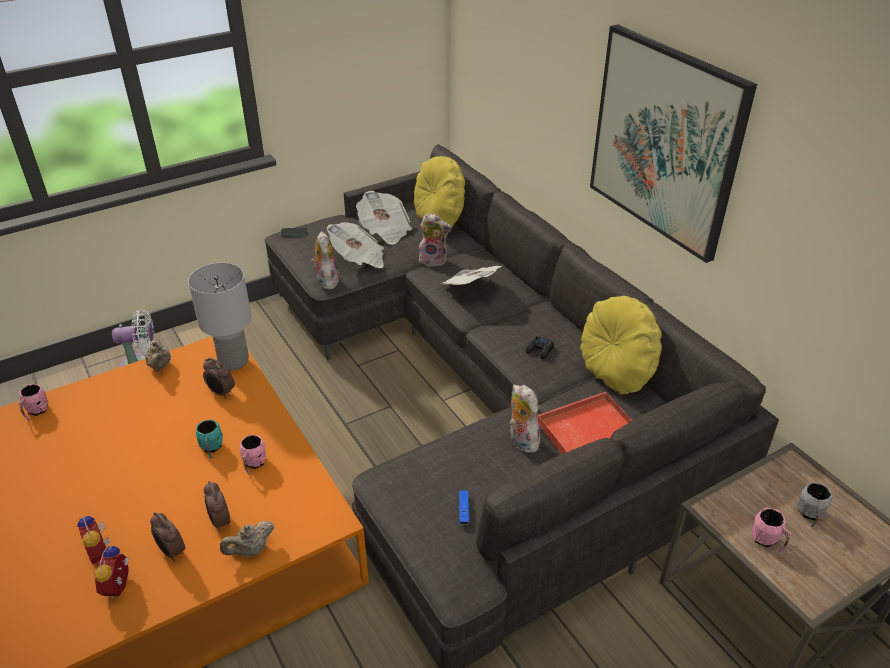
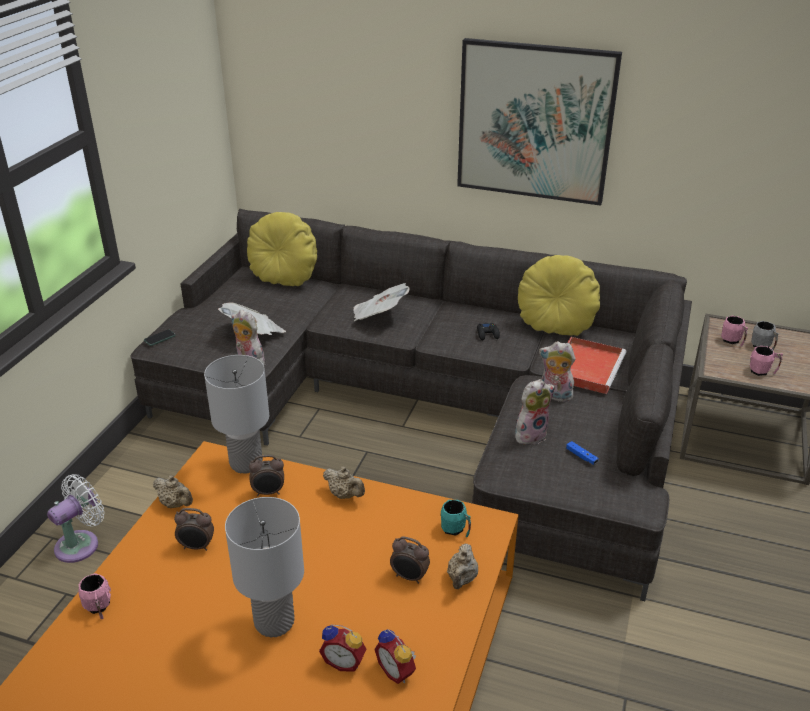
camera: 40 degrees left, 5 degrees down
alarm clock [150,512,185,561] -> alarm clock moved to [174,508,214,551]
turquoise mug [196,419,223,459] -> turquoise mug moved to [441,500,471,537]
pink mug [240,435,266,475] -> pink mug moved to [721,316,748,347]
newspaper [356,191,412,245] -> none
plush toy [417,213,452,267] -> plush toy moved to [515,379,555,447]
none -> grey table lamp [225,497,304,637]
none -> beige teapot [323,467,365,499]

